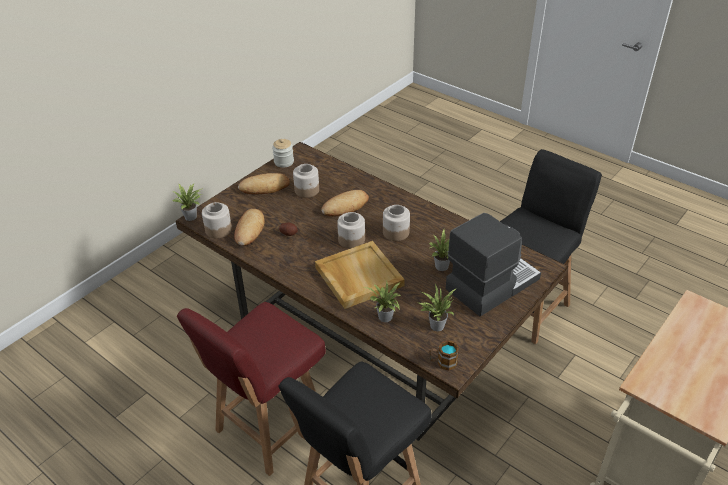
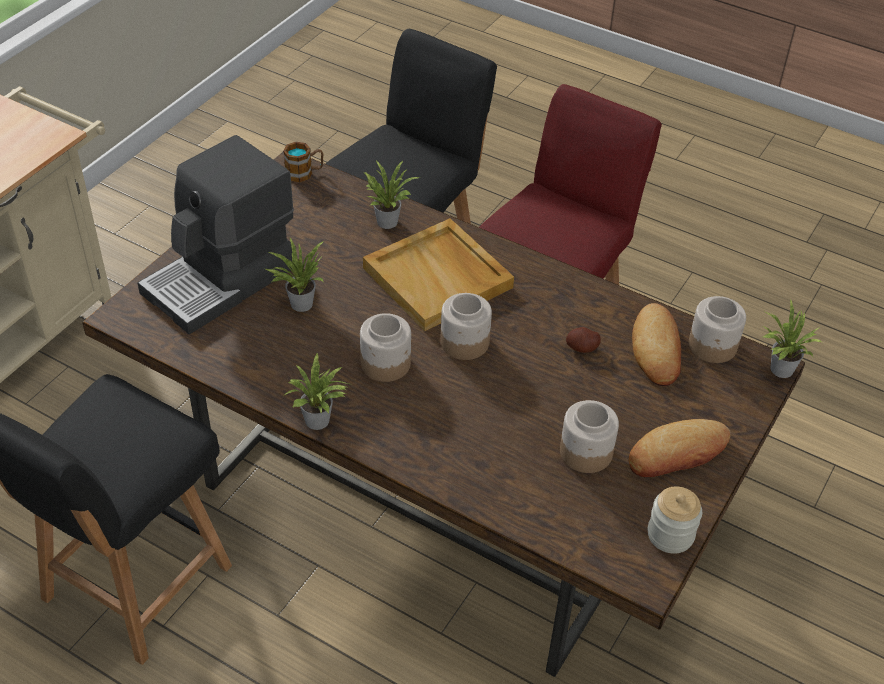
camera: 170 degrees right, 5 degrees up
bread [321,190,369,217] -> none
potted plant [418,284,457,331] -> potted plant moved to [284,352,349,430]

